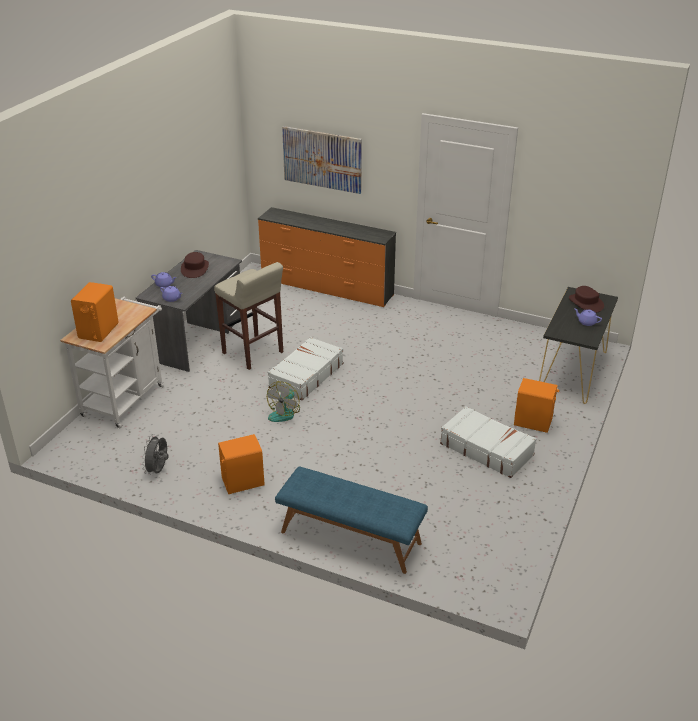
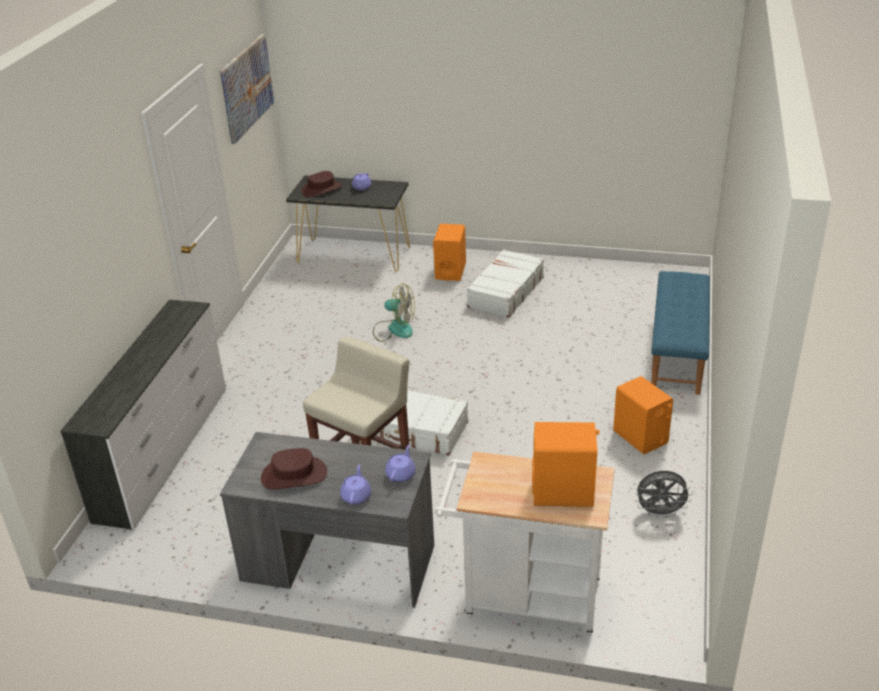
camera: 100 degrees left, 0 degrees up
orange dresser [258,207,396,307] -> white dresser [60,299,226,531]
fan [267,381,300,422] -> fan moved to [373,284,415,342]
picture [282,126,362,194] -> picture moved to [219,34,274,144]

